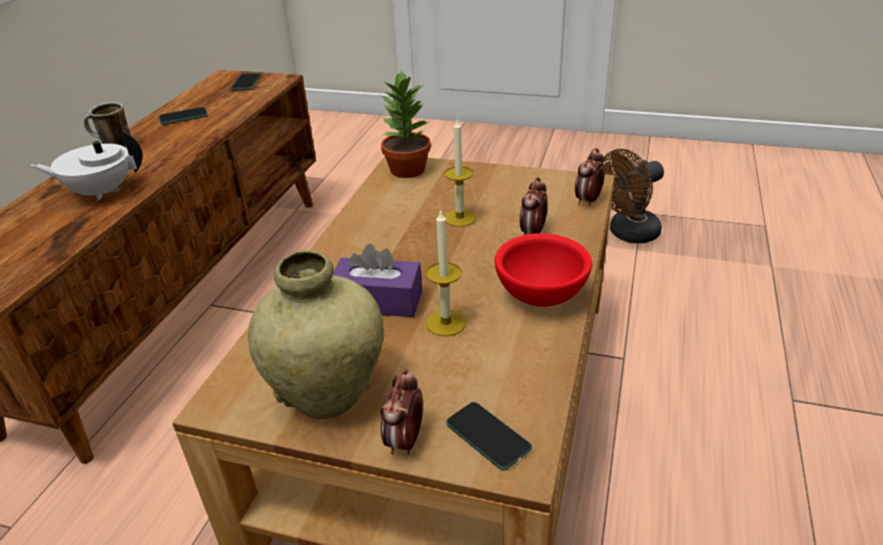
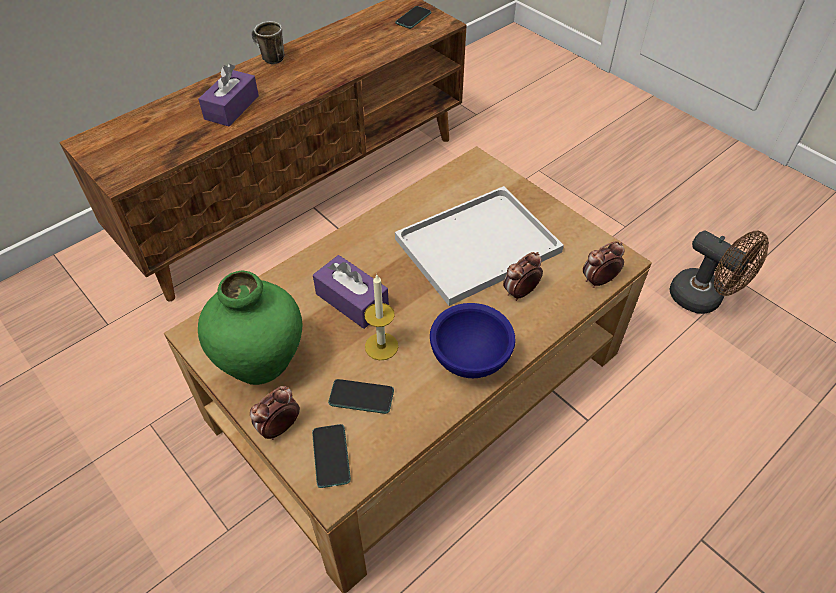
camera: 30 degrees right, 15 degrees up
white teapot [30,130,143,201] -> purple tissue box [198,64,259,126]
phone [159,107,208,125] -> phone moved to [328,379,394,414]
beige vase [248,250,384,419] -> green vase [198,270,303,385]
potted plant [379,70,431,178] -> none
candle [444,120,476,227] -> white tray [395,186,564,306]
red bowl [495,233,592,307] -> blue bowl [430,303,515,378]
brown fan [603,149,664,243] -> brown fan turned 135 degrees counterclockwise [669,231,769,314]

